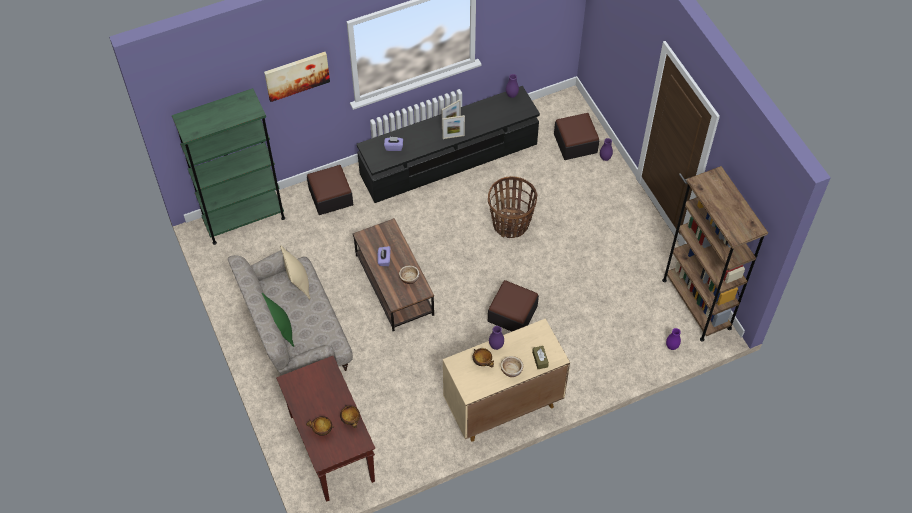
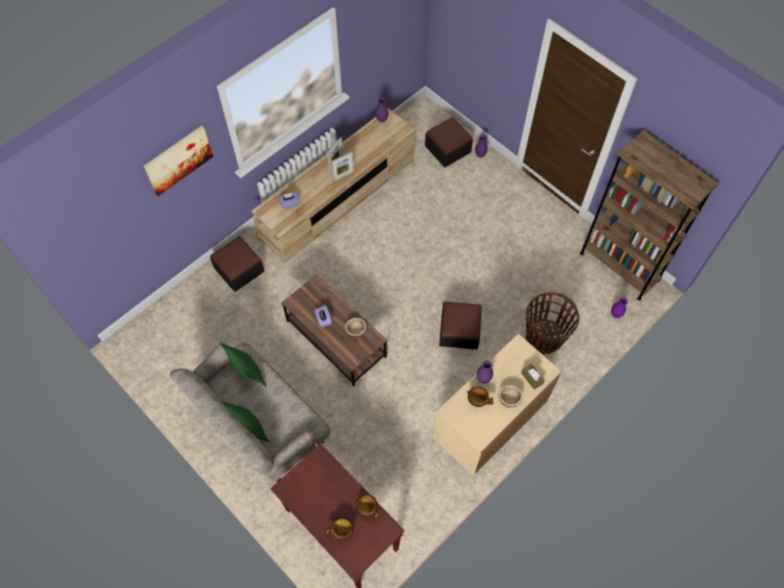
camera: 20 degrees left, 5 degrees up
green bookcase [172,88,285,245] -> none
beige pillow [280,245,311,299] -> green pillow [220,342,266,386]
black tv stand [357,86,540,203] -> beige tv stand [251,108,415,263]
basket [488,176,537,238] -> basket moved to [526,292,579,355]

